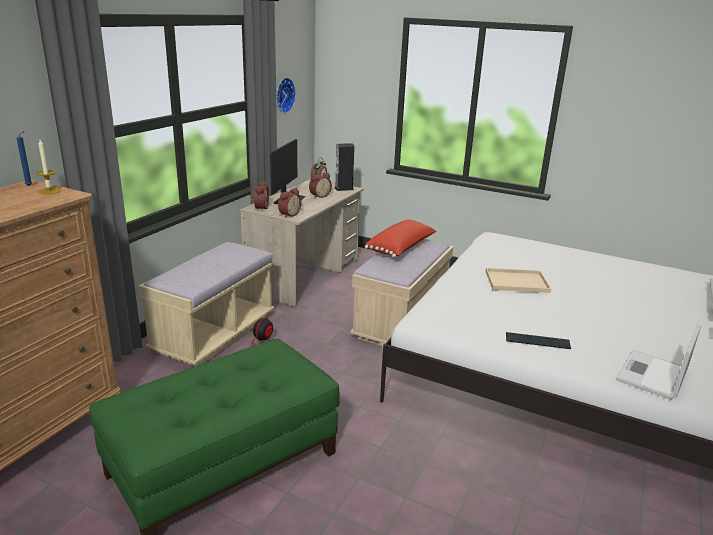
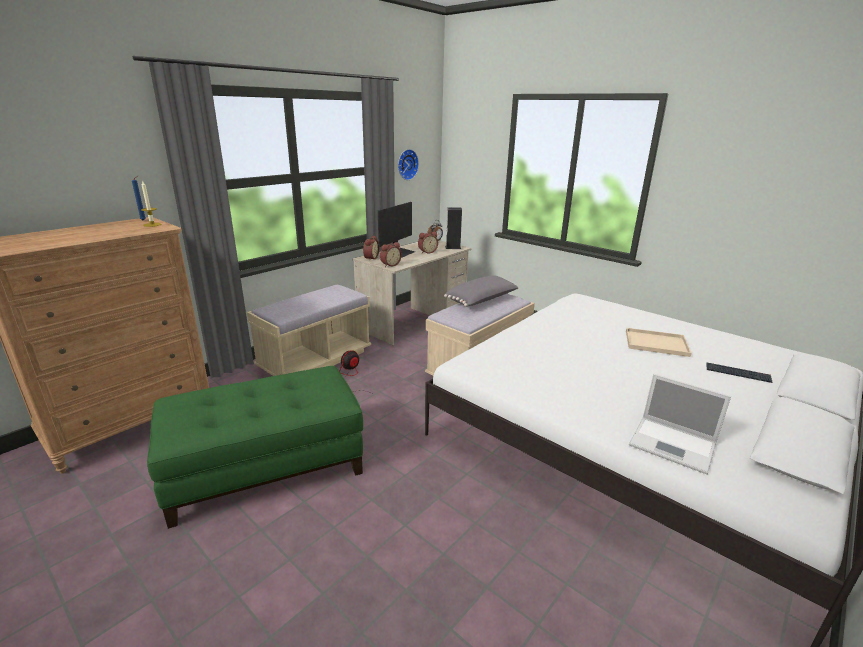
camera: 15 degrees right, 0 degrees up
red pillow [365,219,436,257] -> grey pillow [444,275,519,307]
beige tray [486,268,551,293] -> beige tray moved to [626,328,691,357]
keyboard [506,332,571,349] -> keyboard moved to [706,363,773,383]
laptop [616,324,701,400] -> laptop turned 105 degrees counterclockwise [629,374,731,475]

